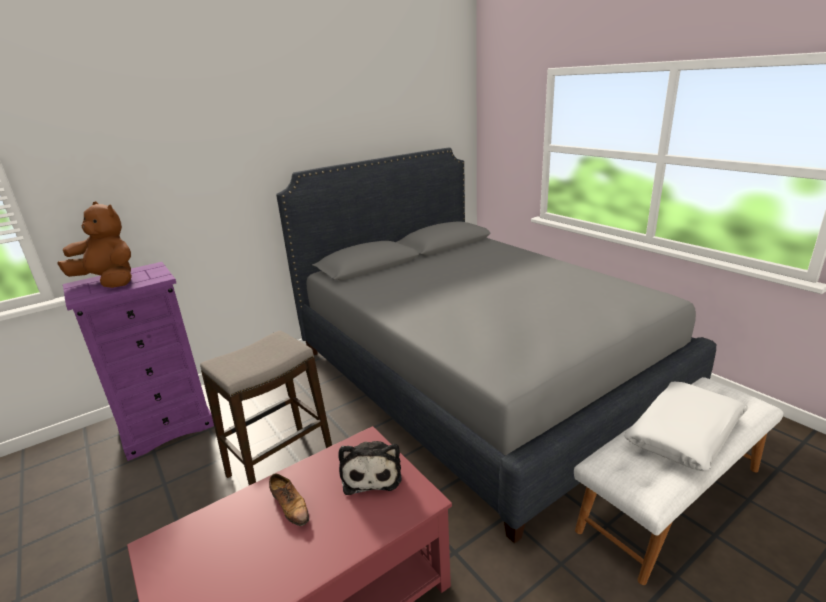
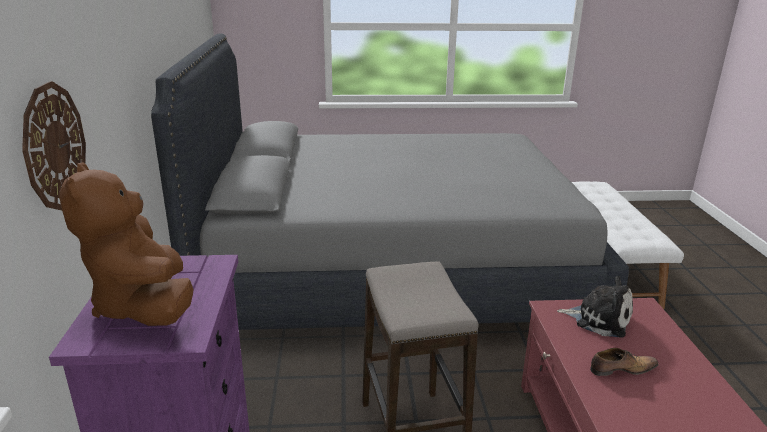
camera: 60 degrees left, 0 degrees up
brown plush toy [57,201,132,288] -> brown plush toy turned 75 degrees counterclockwise [60,162,194,326]
white pillow [624,382,748,471] -> none
none -> wall clock [22,81,86,211]

